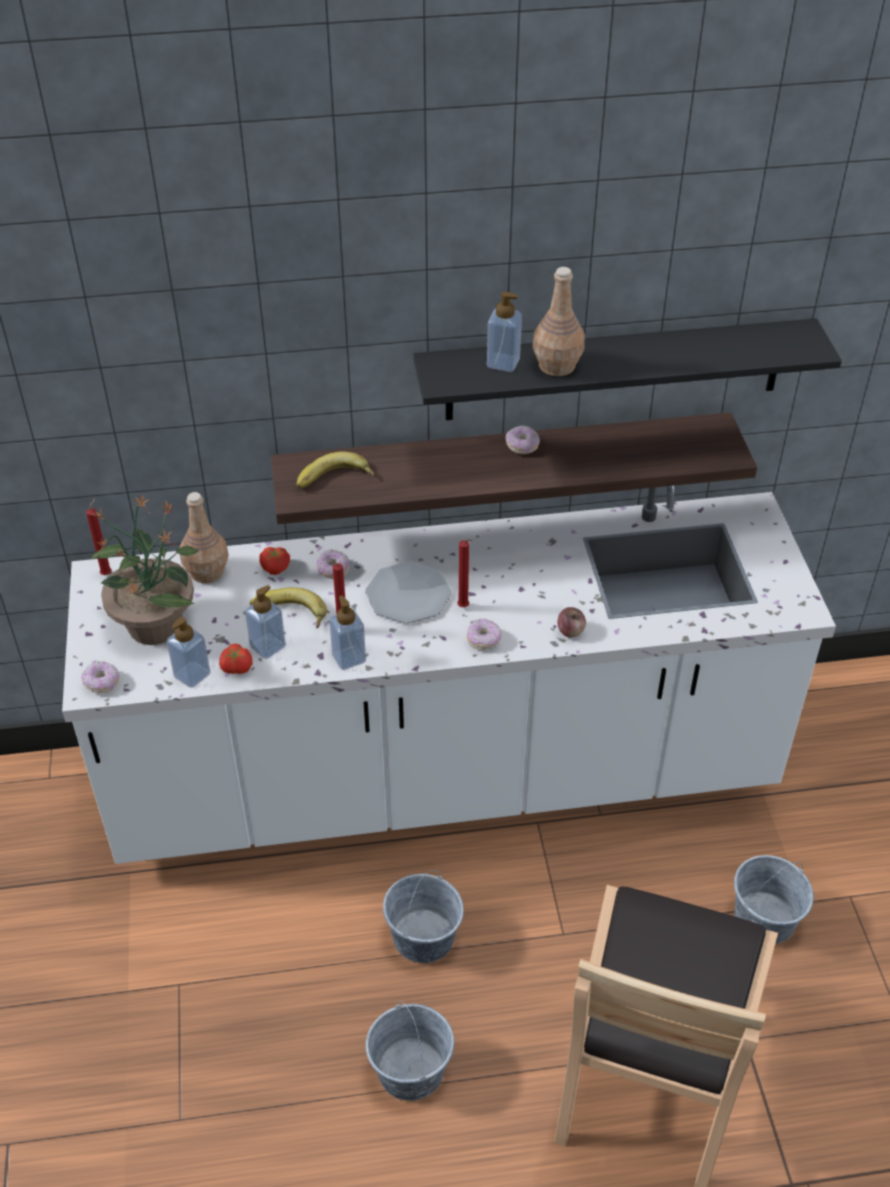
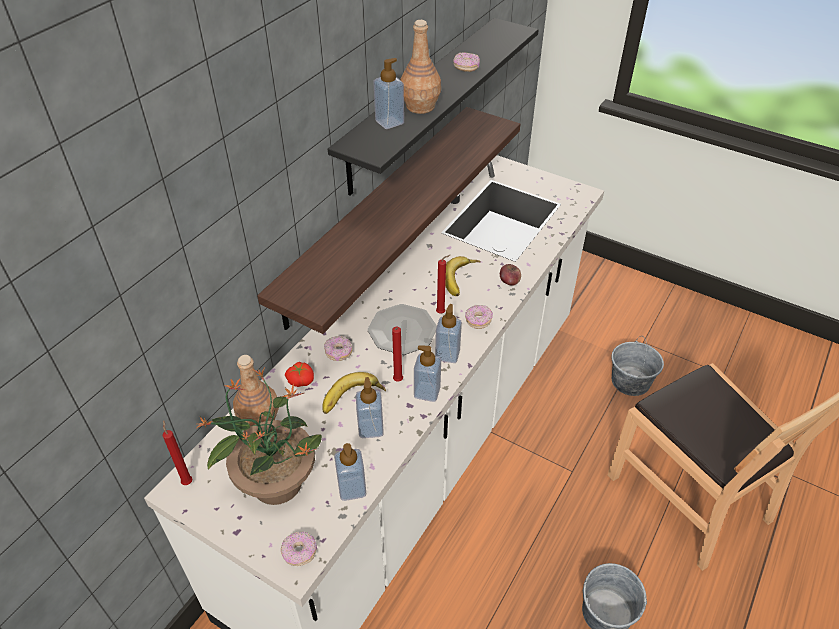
camera: 50 degrees left, 0 degrees up
tomato [219,644,253,674] -> none
banana [296,451,374,488] -> banana moved to [445,256,481,296]
grey bucket [383,870,464,963] -> none
donut [505,426,540,454] -> donut moved to [453,52,480,72]
none -> soap dispenser [435,304,462,363]

